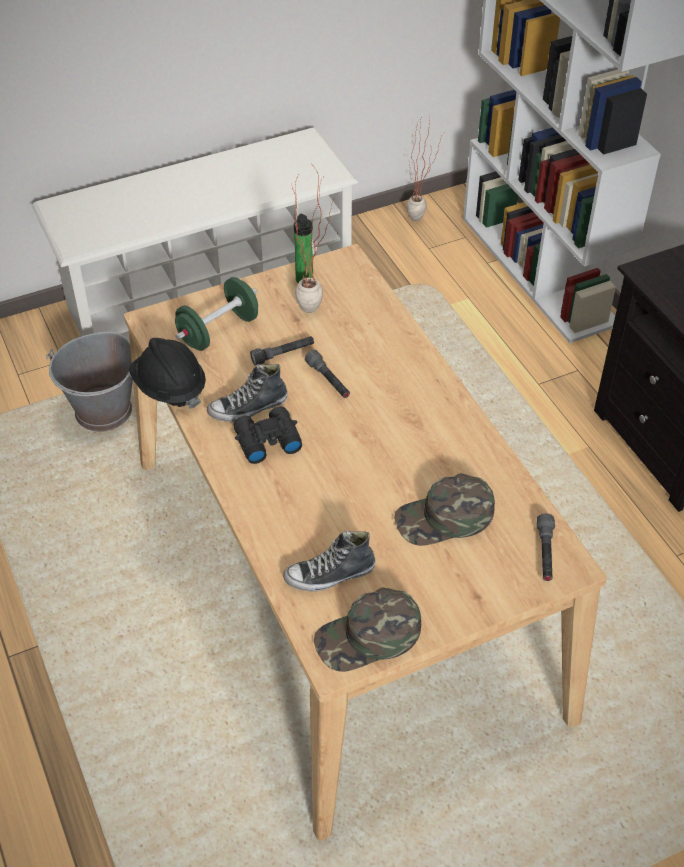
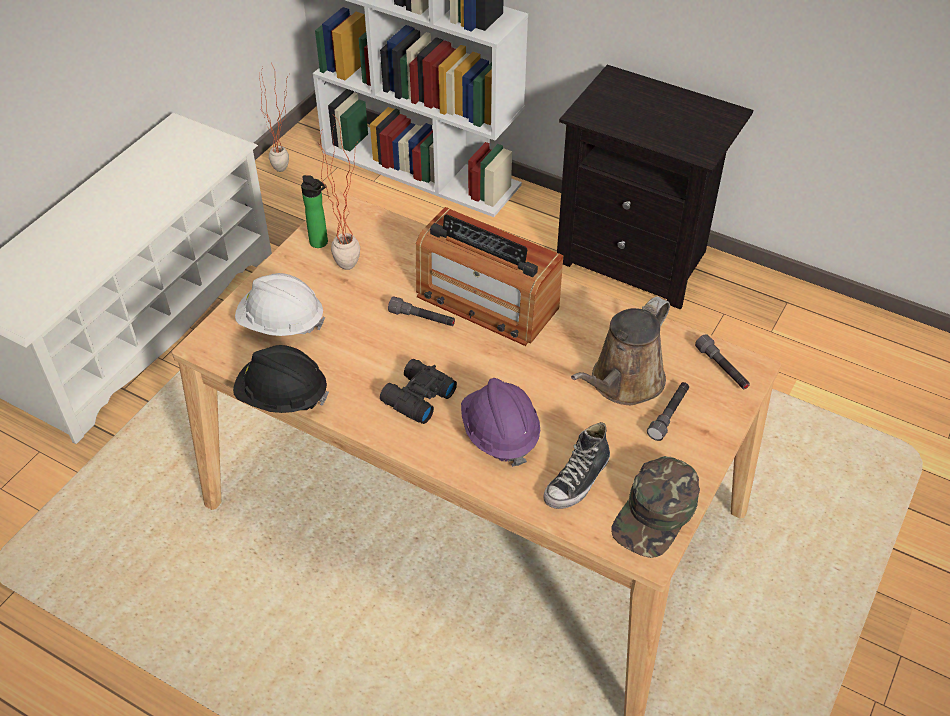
camera: 35 degrees left, 0 degrees up
grey bucket [46,332,133,432] -> none
green dumbbell [175,277,258,351] -> white hard hat [235,273,325,336]
shoe [207,364,288,422] -> none
grey flashlight [250,336,314,366] -> grey flashlight moved to [647,382,689,441]
green cap [394,473,495,546] -> brown watering can [571,296,670,405]
none -> radio [416,207,563,346]
none -> purple hard hat [461,378,540,467]

